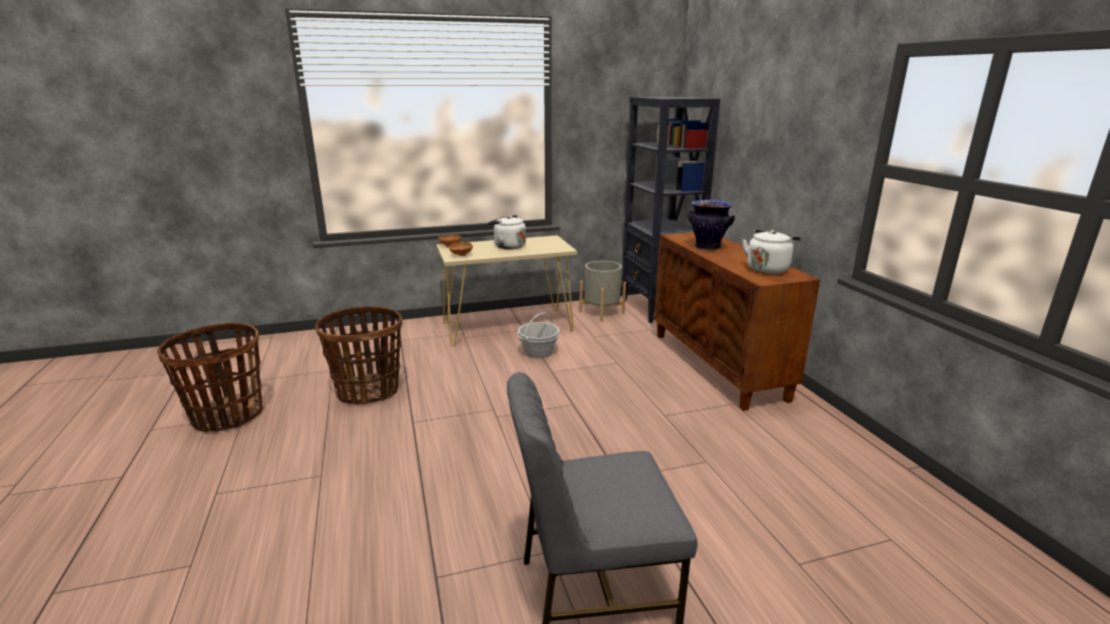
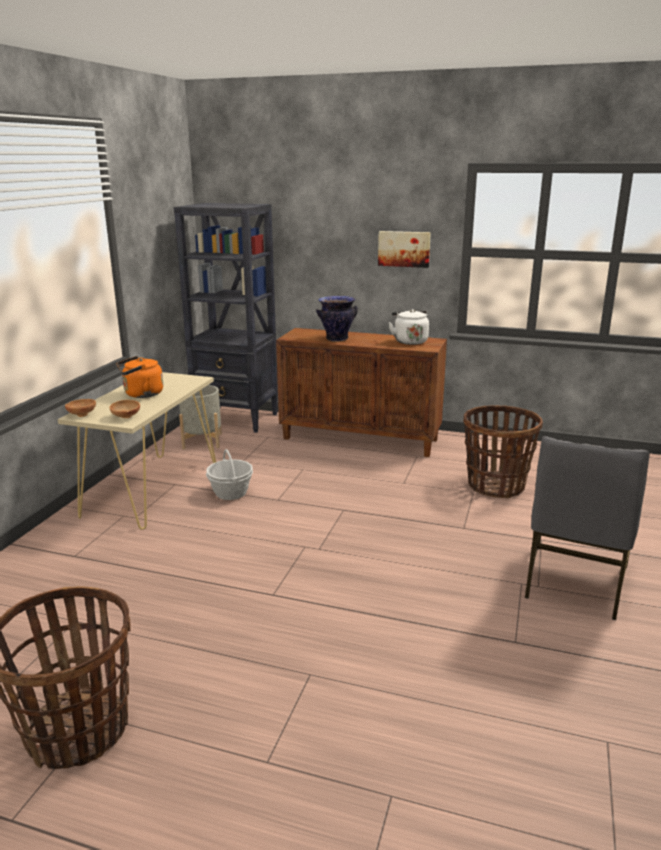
camera: 55 degrees left, 0 degrees up
basket [316,306,402,404] -> basket moved to [463,405,543,498]
white kettle [487,215,526,249] -> orange kettle [116,356,163,398]
none -> picture [378,231,431,268]

